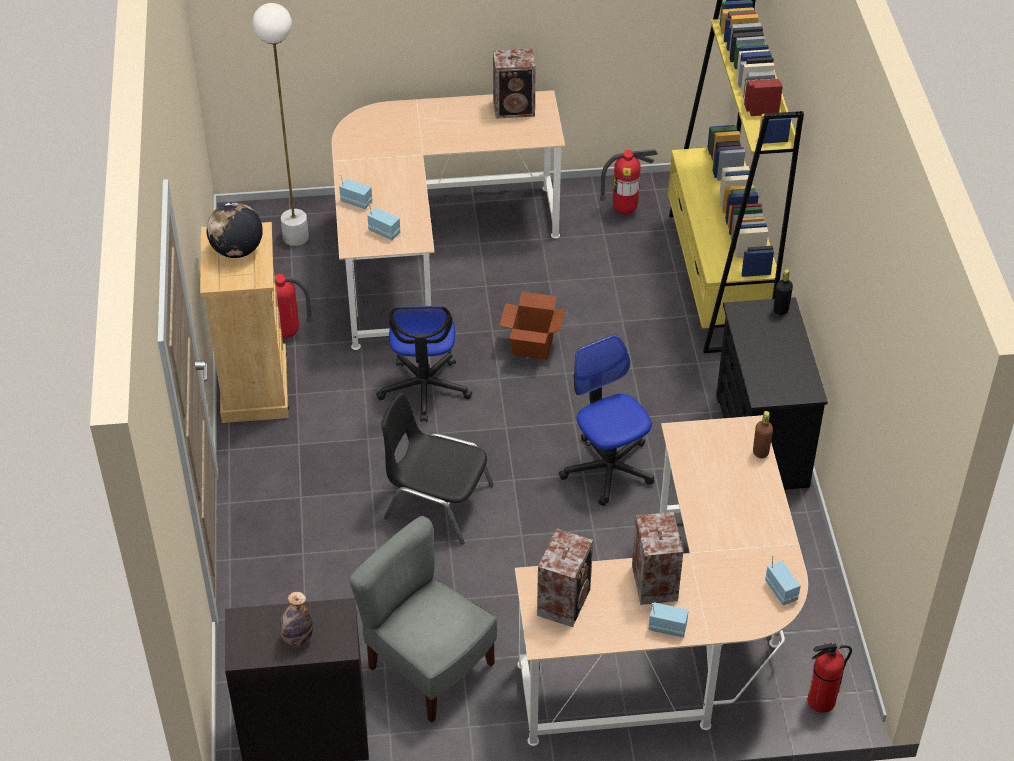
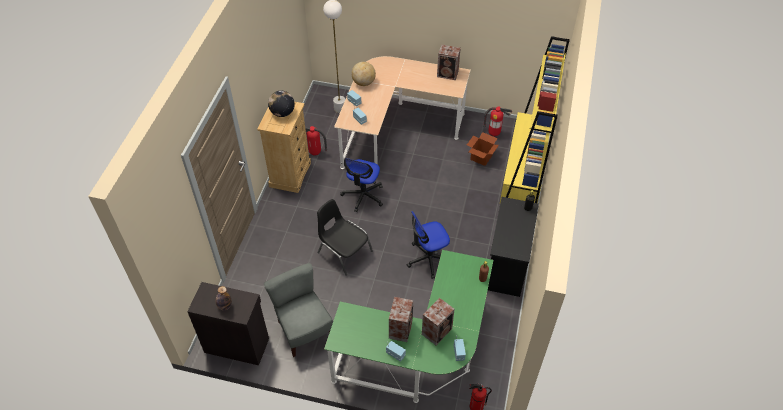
camera: 20 degrees right, 5 degrees up
cardboard box [499,292,566,360] -> cardboard box moved to [467,132,499,166]
beige desk [515,415,808,746] -> green desk [324,250,493,403]
speaker [537,529,593,627] -> speaker moved to [422,298,455,345]
office chair [559,335,654,506] -> office chair turned 105 degrees counterclockwise [407,211,450,279]
none -> globe [351,62,376,86]

